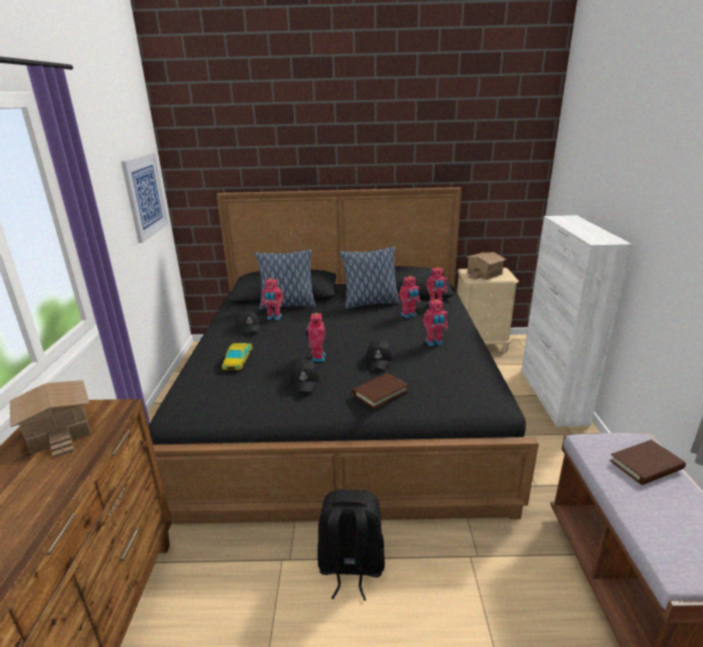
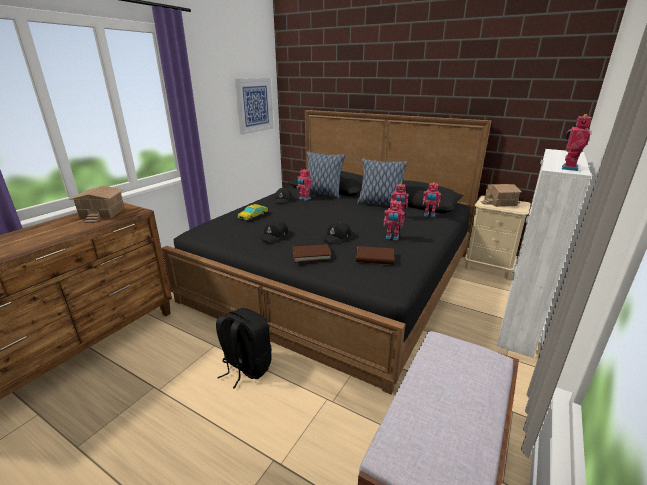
camera: 30 degrees right, 0 degrees up
toy robot [306,311,326,362] -> toy robot moved to [562,114,591,171]
brown book [609,440,686,485] -> brown book moved to [356,246,394,265]

